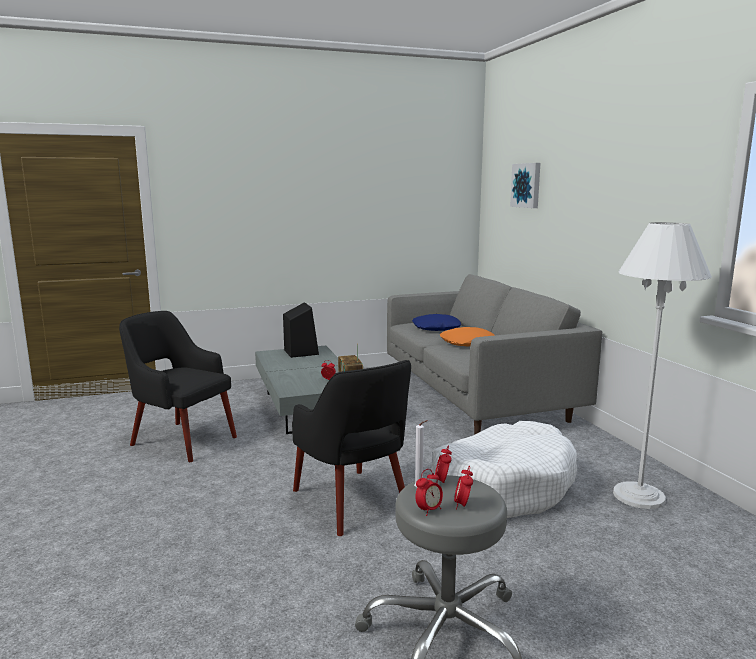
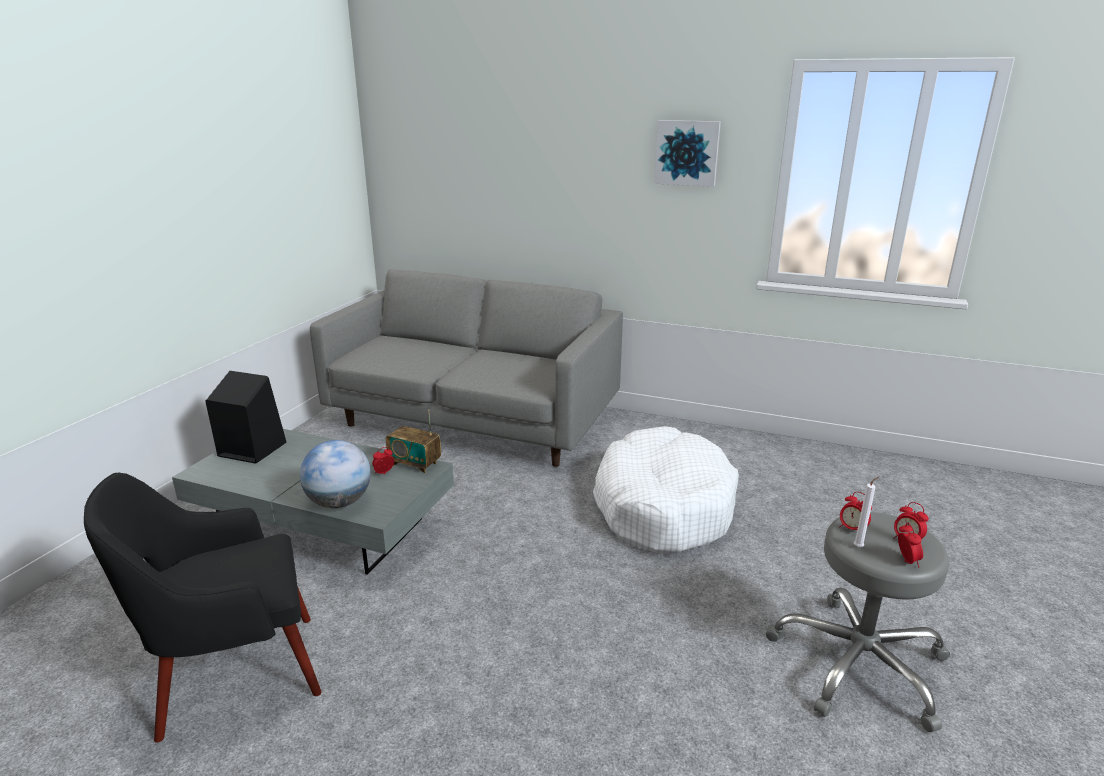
camera: 50 degrees left, 10 degrees up
black armchair [292,360,411,536] -> none
blue pillow [412,314,461,331] -> none
orange pillow [440,327,495,346] -> none
picture [510,163,540,208] -> picture moved to [654,120,721,187]
white floor lamp [613,222,712,509] -> none
none -> globe [300,440,371,508]

